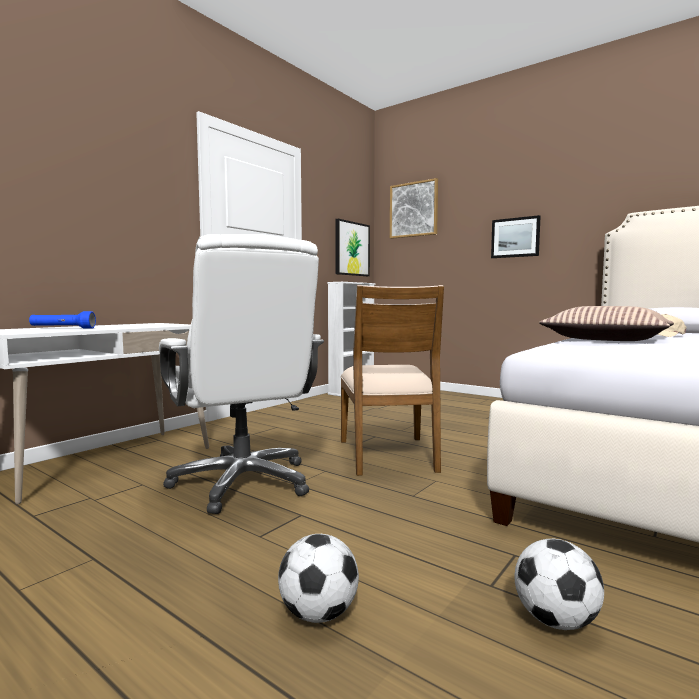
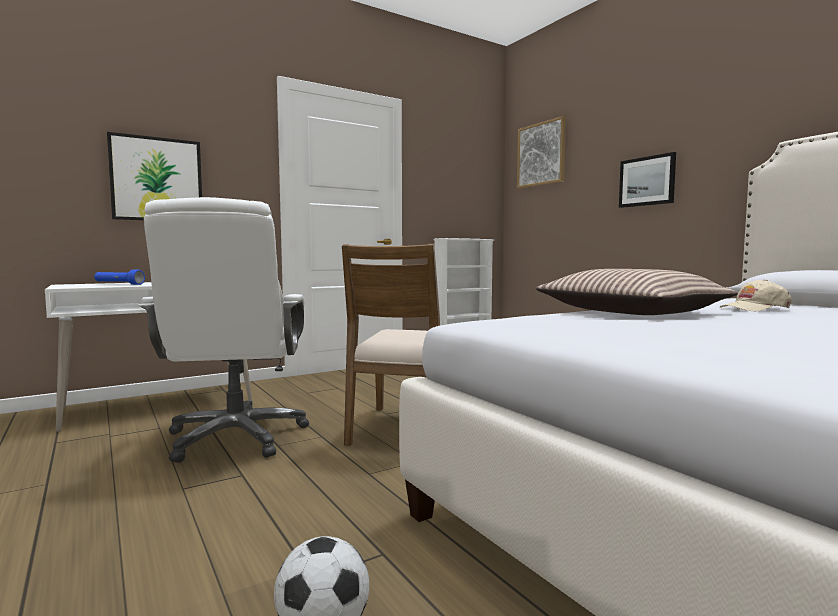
camera: 20 degrees right, 0 degrees up
football [278,534,359,623] -> none
picture [335,219,370,276] -> picture moved to [107,132,202,220]

